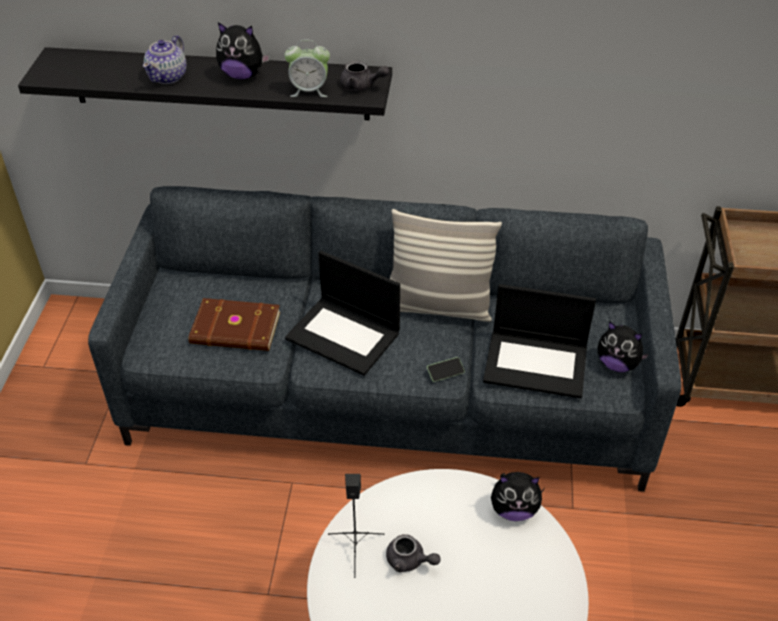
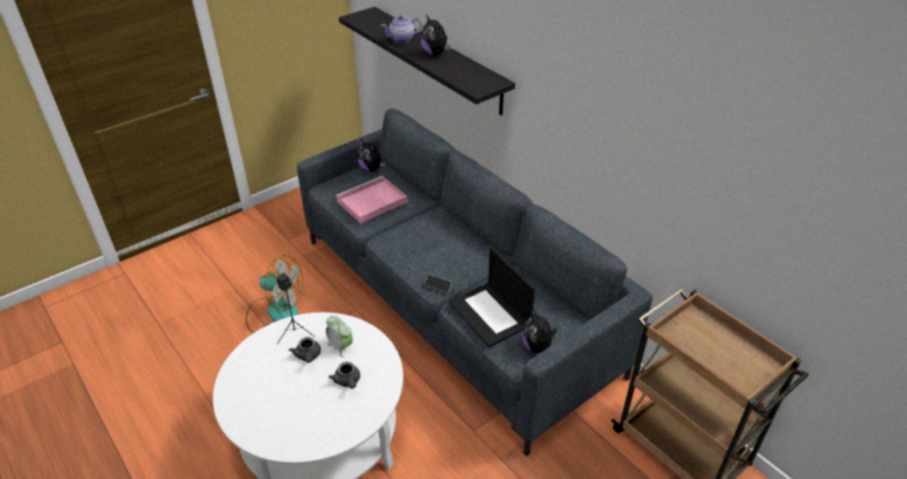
camera: 45 degrees right, 5 degrees down
brown book [189,298,280,351] -> pink tray [336,176,408,223]
alarm clock [284,39,330,97] -> alarm clock moved to [326,316,353,358]
laptop [285,251,400,376] -> none
grey teapot [340,61,389,91] -> grey teapot moved to [329,362,360,389]
pillow [390,209,502,322] -> none
plush toy [491,472,544,521] -> plush toy moved to [357,139,385,172]
none -> fan [246,255,303,333]

